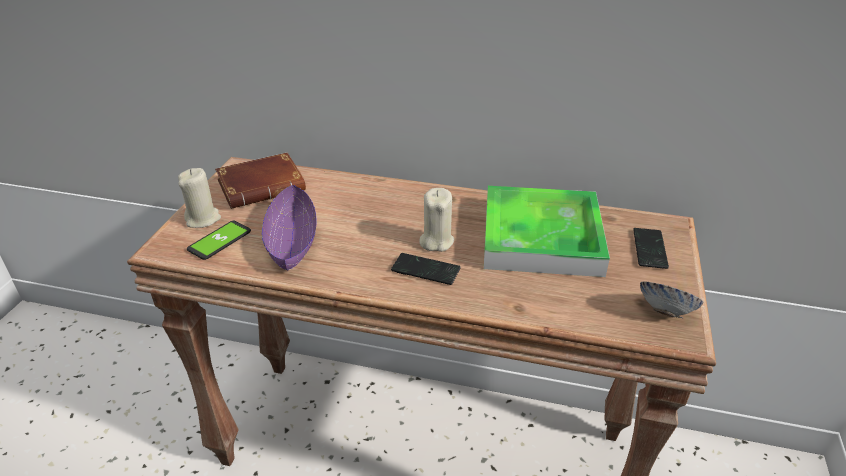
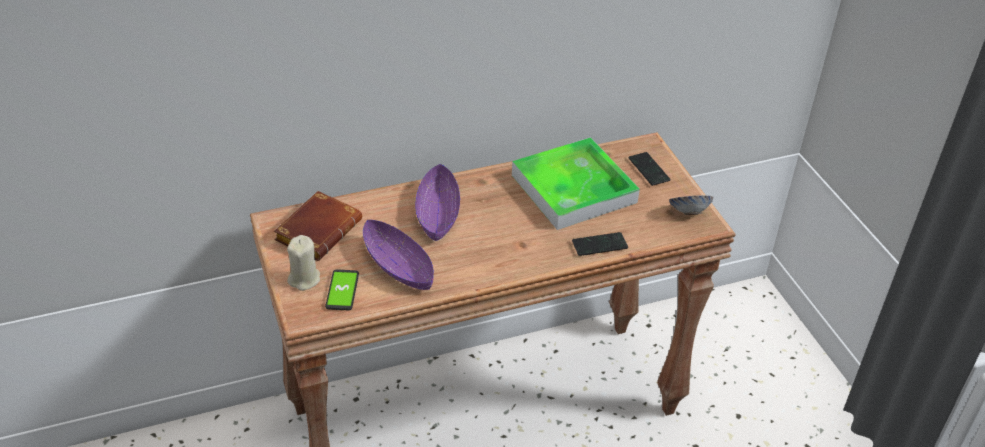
camera: 35 degrees left, 5 degrees up
phone [391,253,461,285] -> phone moved to [572,232,628,256]
beige candle [419,188,454,252] -> none
none -> purple bowl [415,164,460,241]

